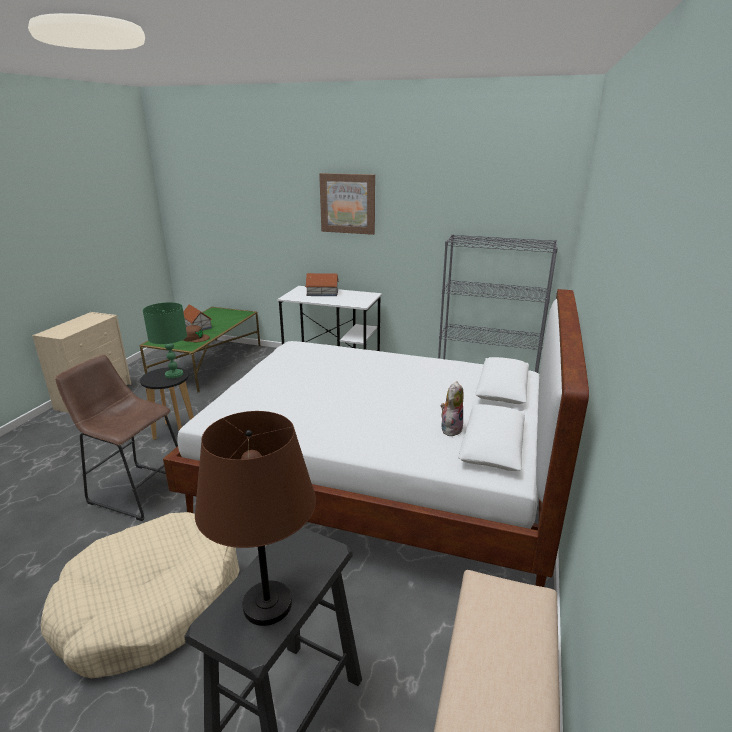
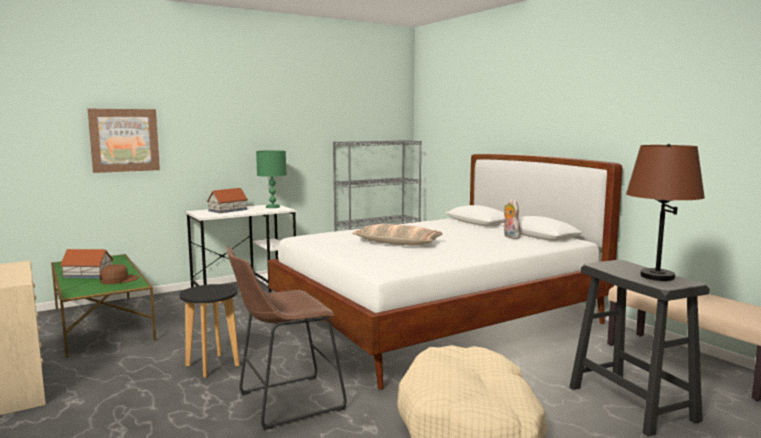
camera: 50 degrees left, 15 degrees down
green table lamp [143,302,187,378] -> green table lamp moved to [256,150,286,208]
picture [319,173,375,235] -> picture moved to [88,109,160,173]
none -> pillow [352,224,443,246]

